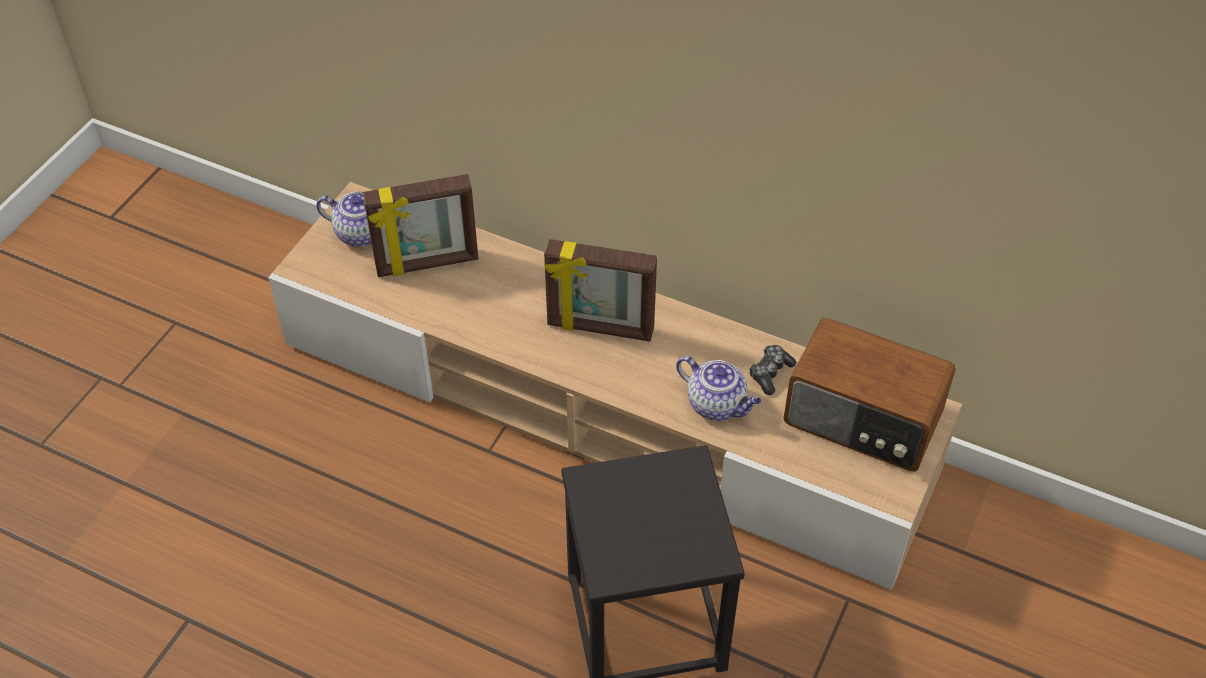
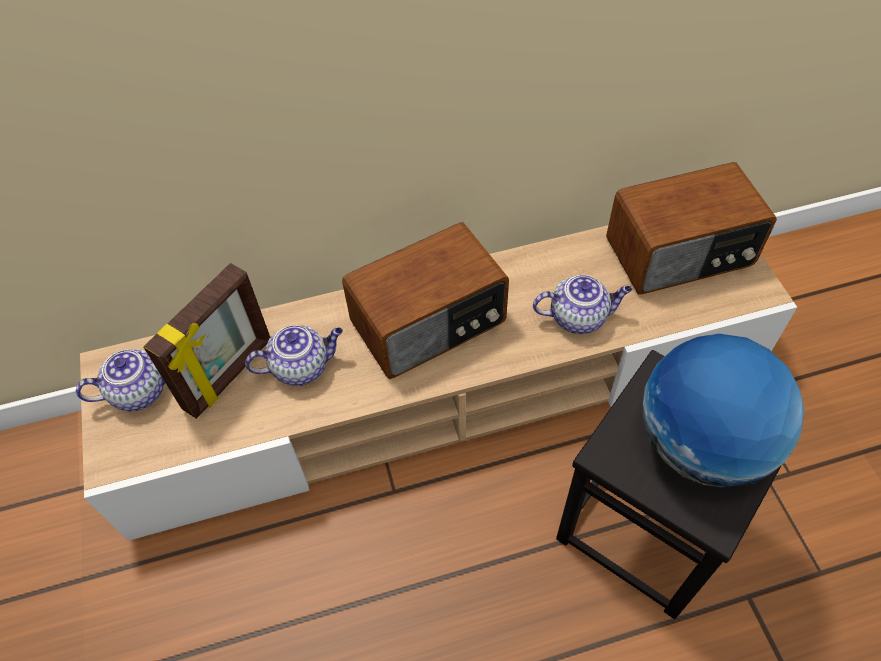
camera: 40 degrees left, 5 degrees up
picture frame [544,239,657,341] -> radio [342,222,509,379]
game controller [749,345,796,395] -> none
none -> teapot [245,325,343,386]
none -> globe [643,334,804,487]

